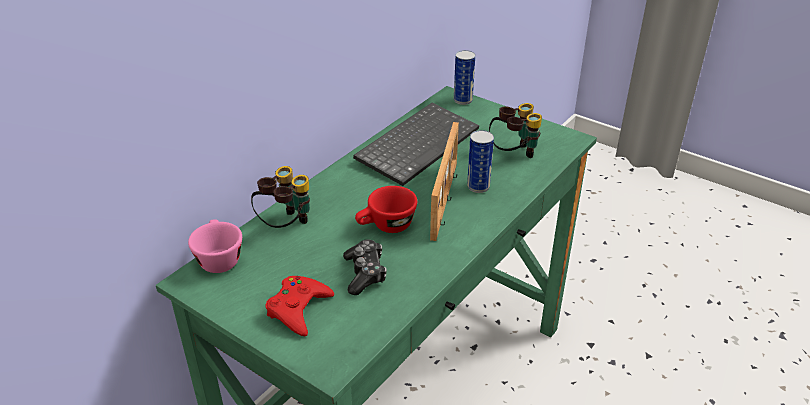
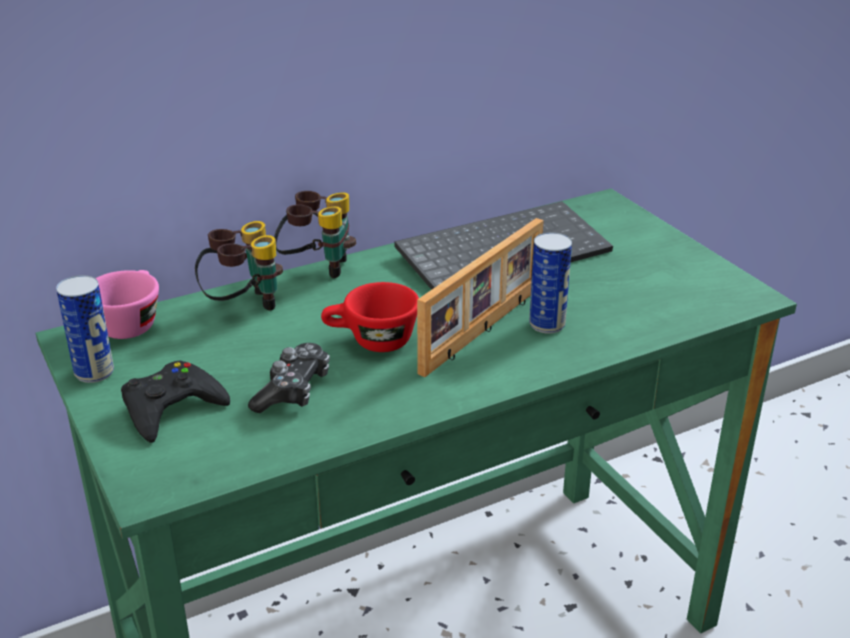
camera: 25 degrees right, 5 degrees down
red game controller [266,276,334,336] -> black game controller [121,361,230,443]
can [454,50,475,105] -> can moved to [56,275,114,383]
binoculars [489,103,542,158] -> binoculars moved to [274,191,356,278]

